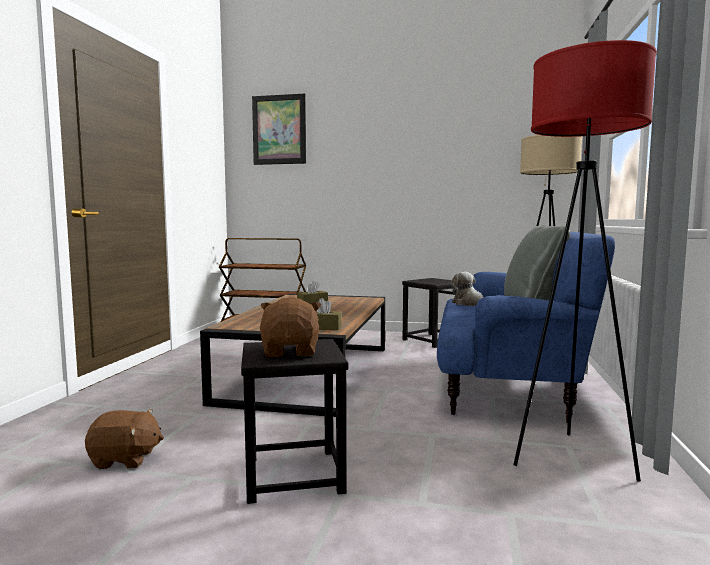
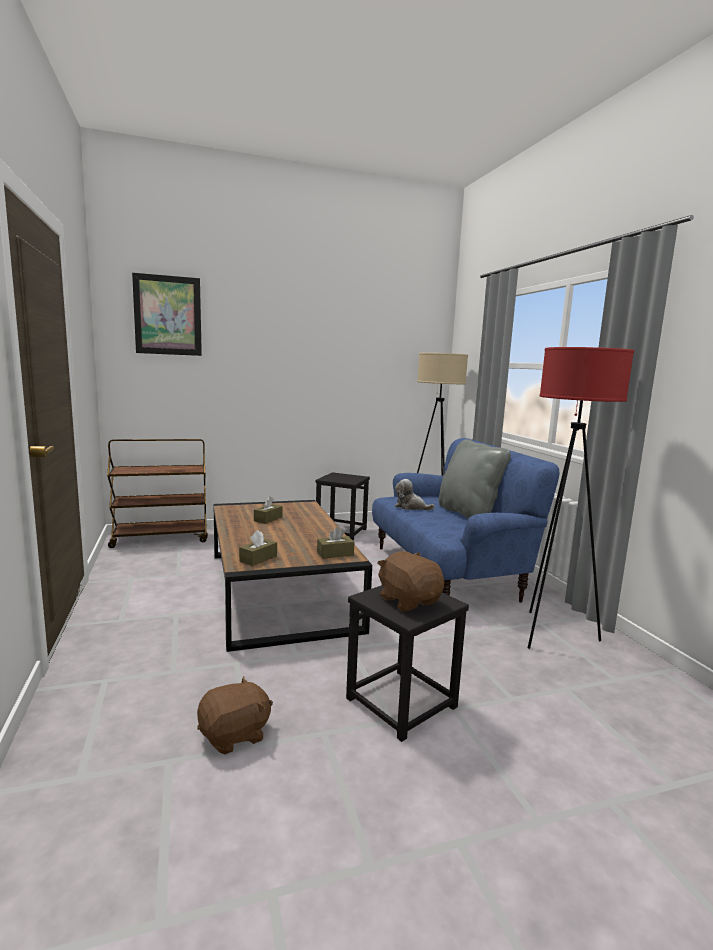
camera: 30 degrees left, 5 degrees up
none -> brown tissue box [239,530,277,566]

